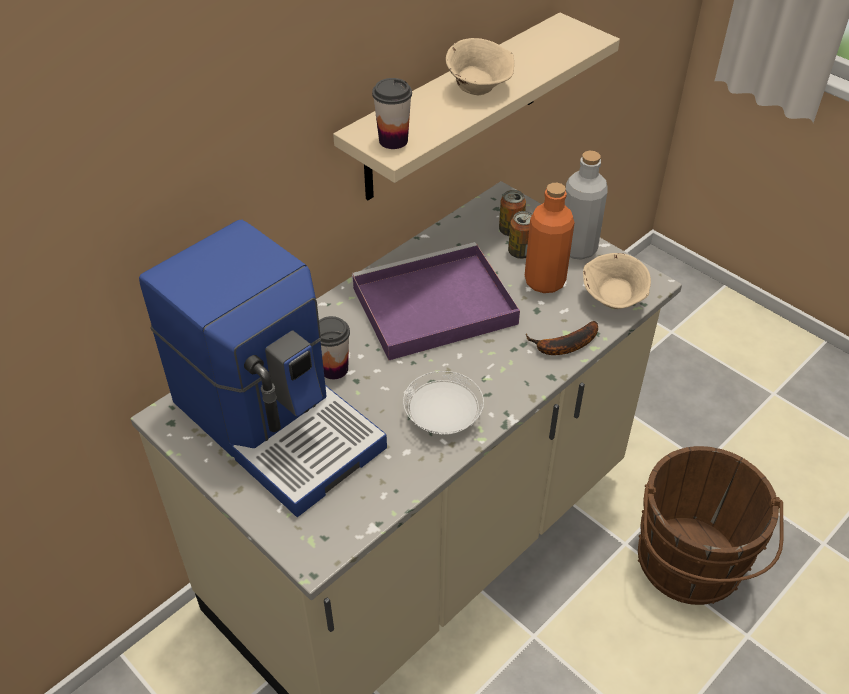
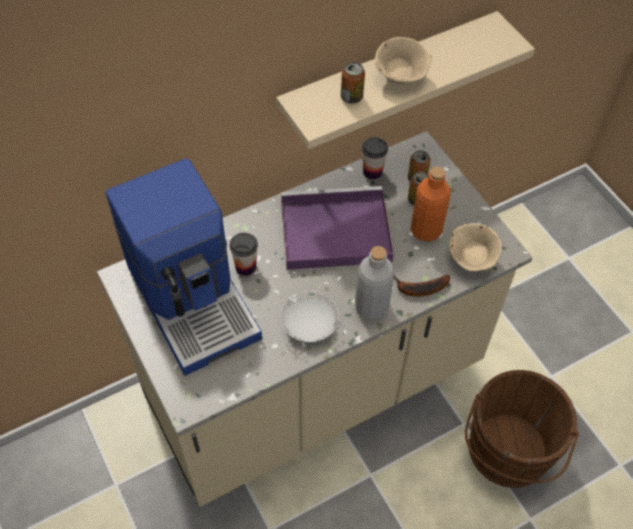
camera: 15 degrees right, 10 degrees up
cup [372,78,412,149] -> cup moved to [362,137,388,180]
grey bottle [565,151,607,260] -> grey bottle moved to [355,246,394,320]
none -> can [341,62,365,104]

